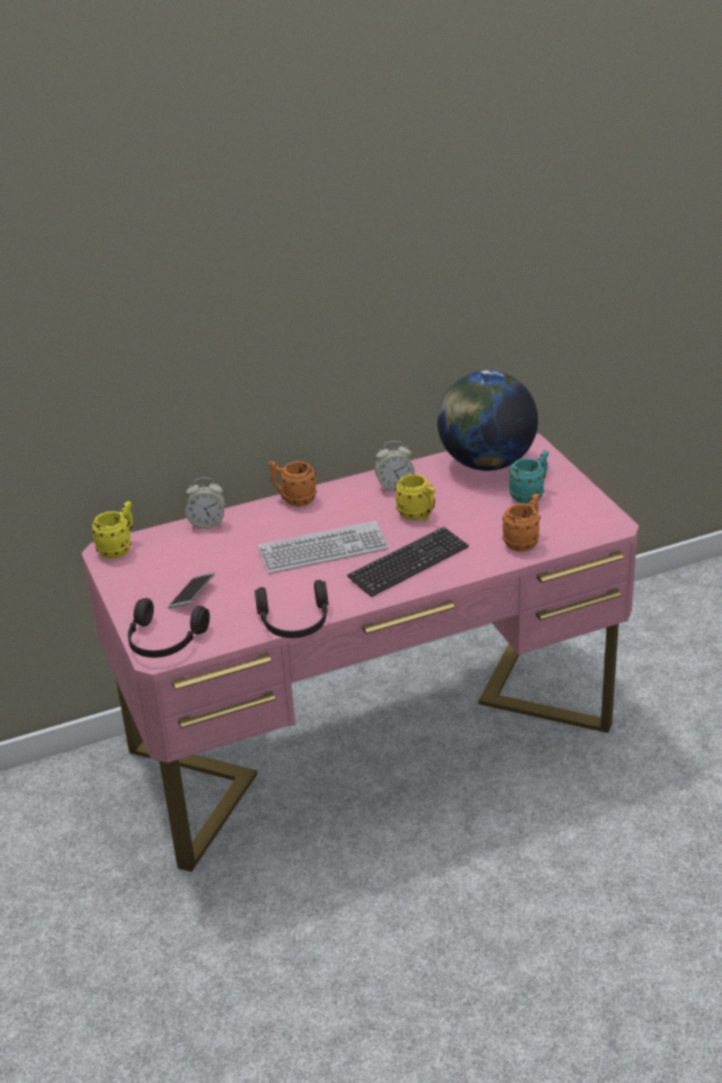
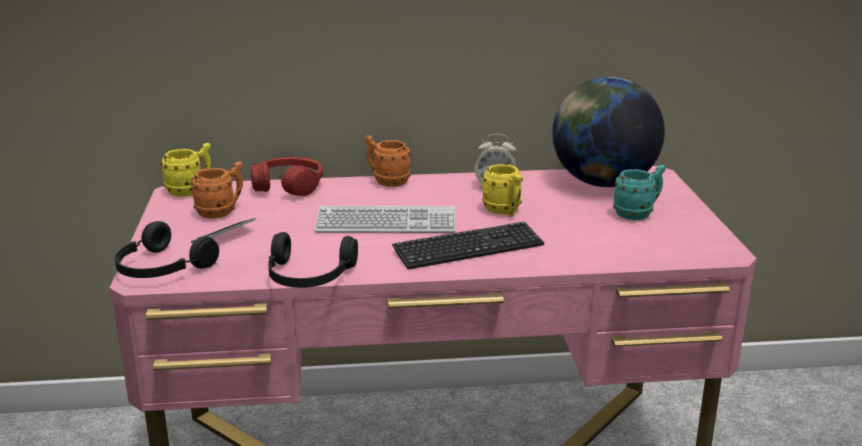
camera: 15 degrees right, 10 degrees down
alarm clock [185,477,225,529] -> red headphones [250,157,323,196]
orange mug [502,493,541,552] -> orange mug moved to [191,161,243,219]

